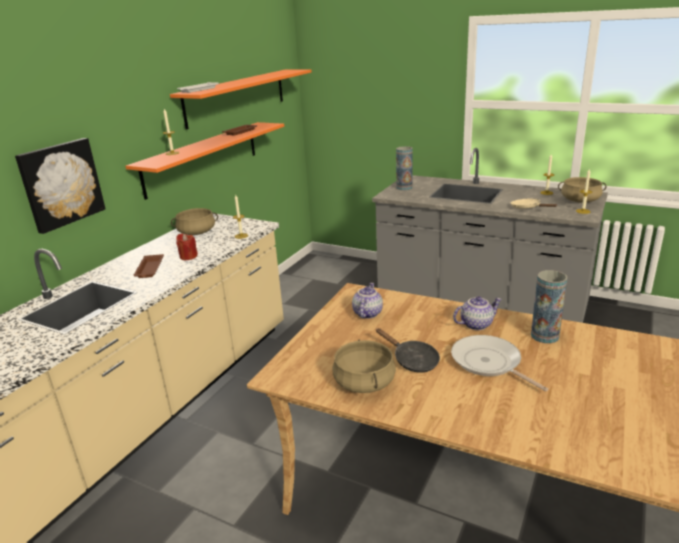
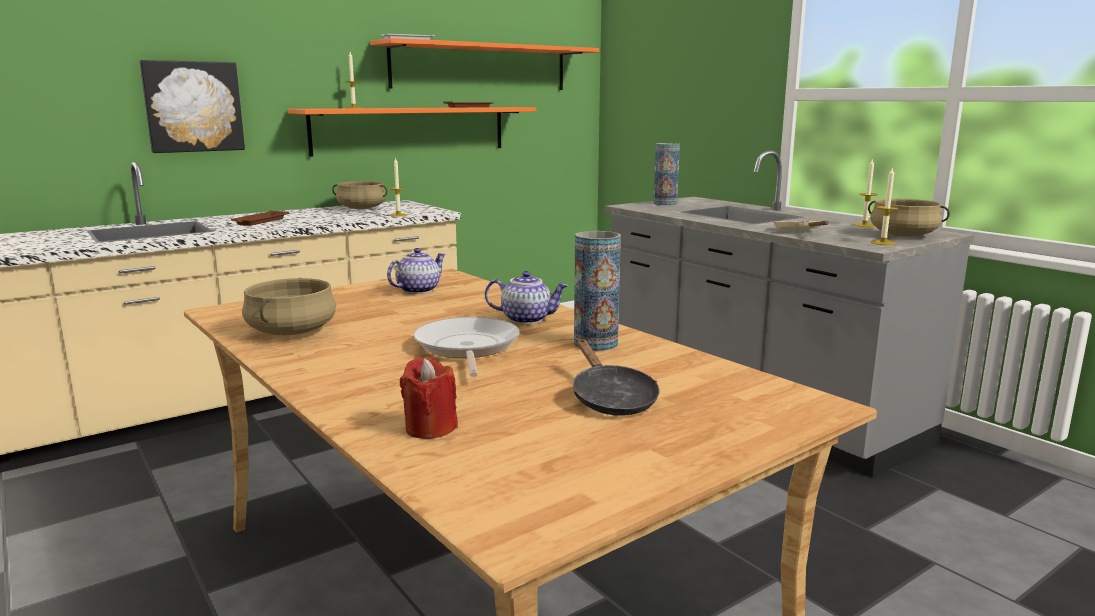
camera: 25 degrees right, 10 degrees down
red candle [176,233,198,260] -> red candle moved to [400,357,458,439]
black frying pan [376,328,440,373] -> black frying pan moved to [573,339,660,416]

